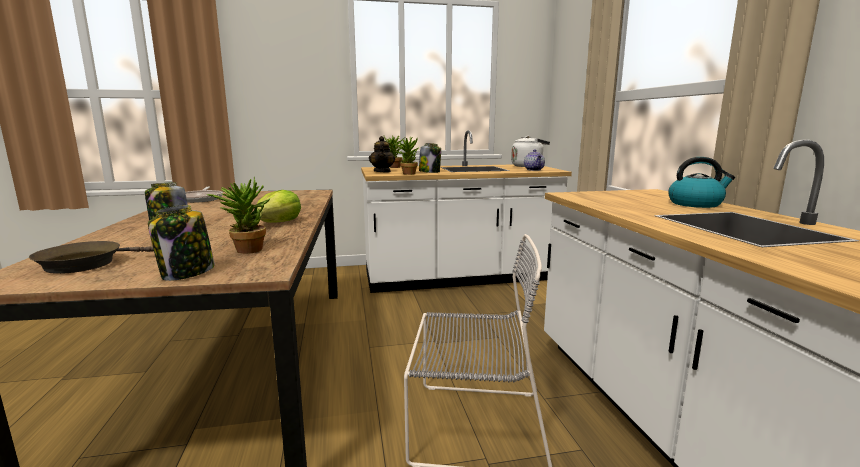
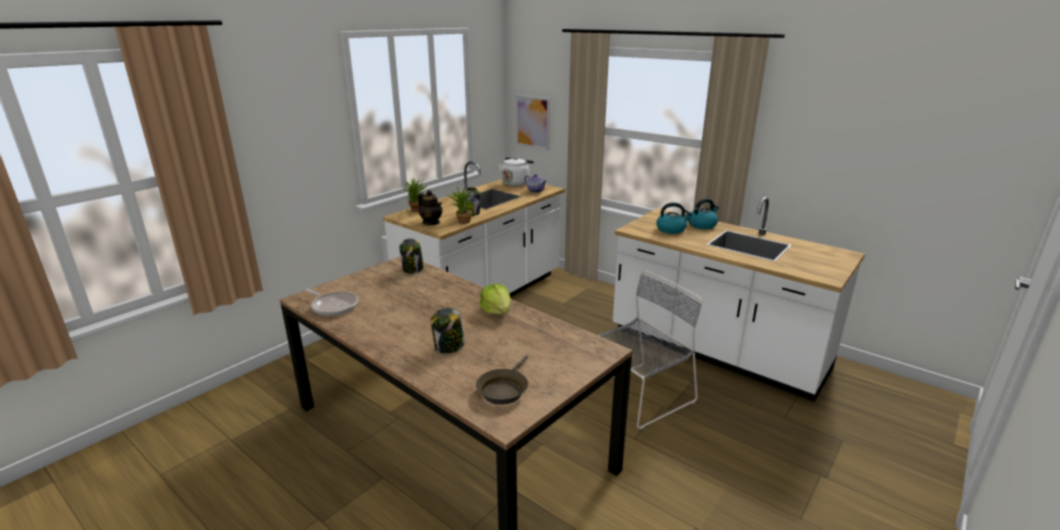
camera: 40 degrees left, 10 degrees up
jar [148,205,215,281] -> jar moved to [399,238,424,274]
potted plant [207,177,271,254] -> none
none -> picture [516,95,550,150]
none -> kettle [656,202,692,234]

